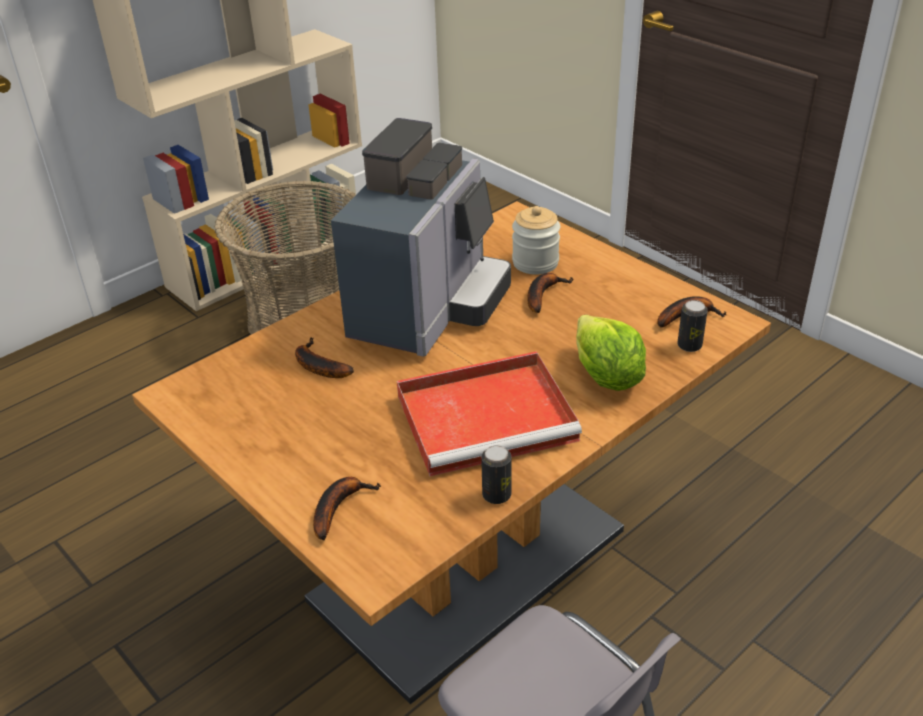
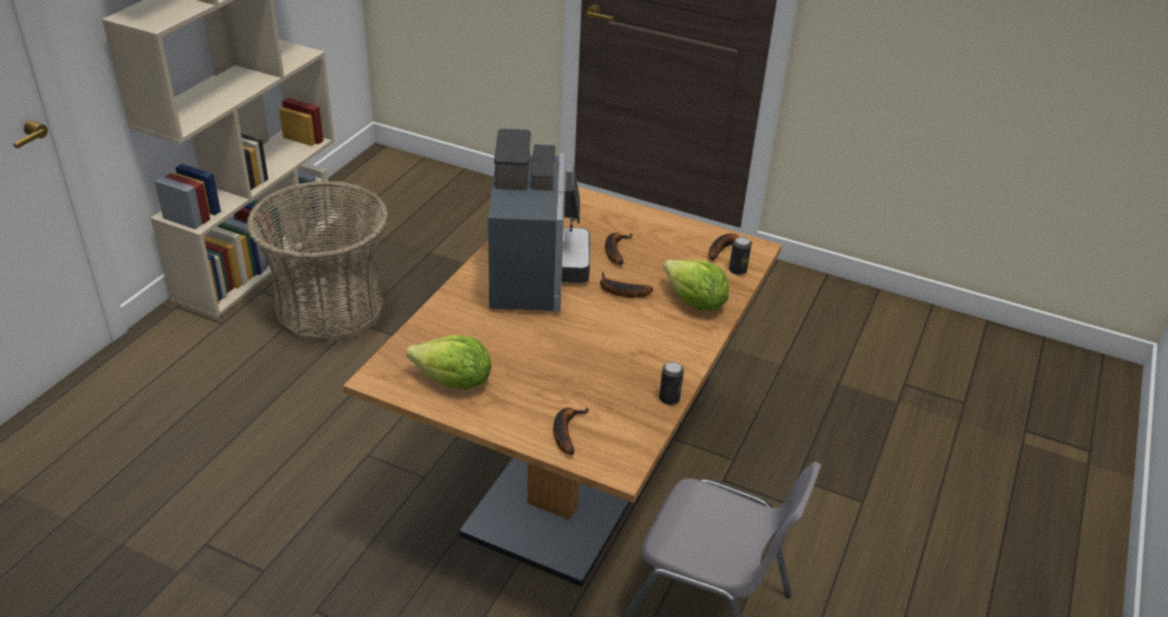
camera: 25 degrees left, 0 degrees up
banana [295,337,354,378] -> banana moved to [600,272,653,298]
red tray [397,351,582,476] -> none
jar [512,206,560,275] -> none
none -> lettuce [407,335,491,390]

